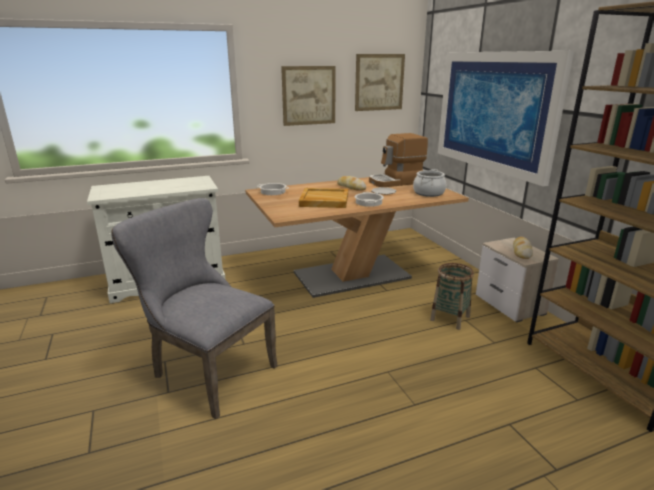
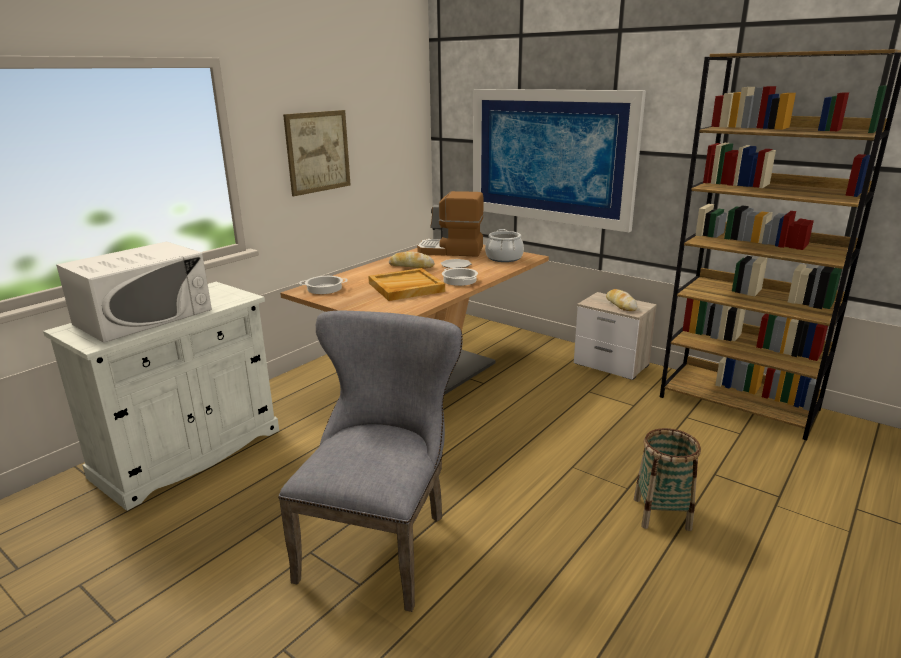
camera: 30 degrees left, 0 degrees up
grey chair [111,198,278,419] -> grey chair turned 105 degrees clockwise [278,311,463,612]
picture [355,54,405,111] -> none
coffee machine [369,133,428,187] -> coffee machine turned 60 degrees clockwise [417,191,484,257]
basket [430,263,474,330] -> basket moved to [634,428,701,531]
none -> white microwave [56,242,212,343]

